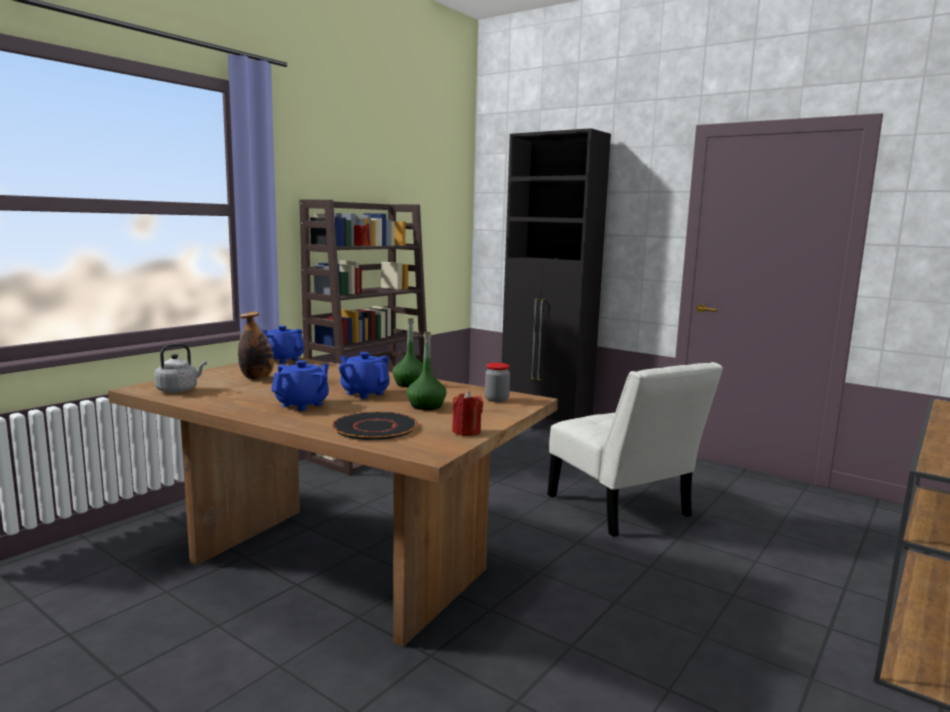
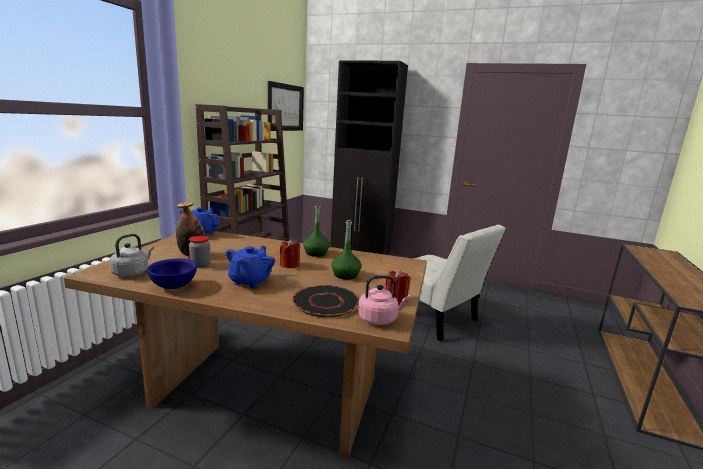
camera: 15 degrees left, 5 degrees up
blue teapot [339,352,389,399] -> red candle [280,239,300,268]
jar [485,363,510,402] -> jar moved to [189,236,211,267]
none -> blue bowl [147,259,197,289]
none -> picture [268,81,304,131]
none -> pink kettle [358,275,411,325]

